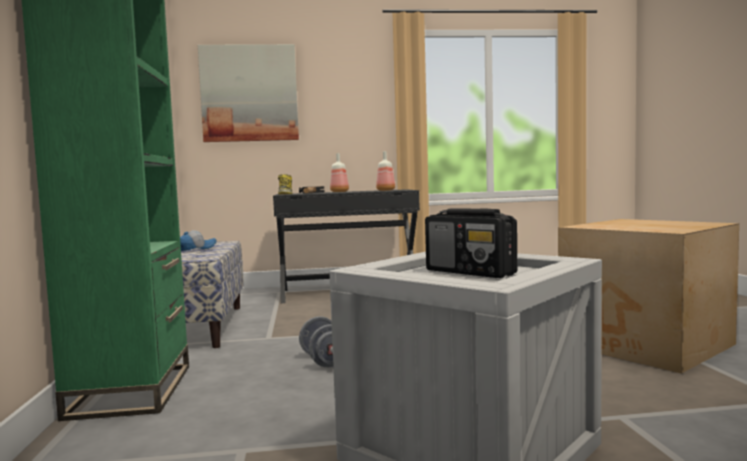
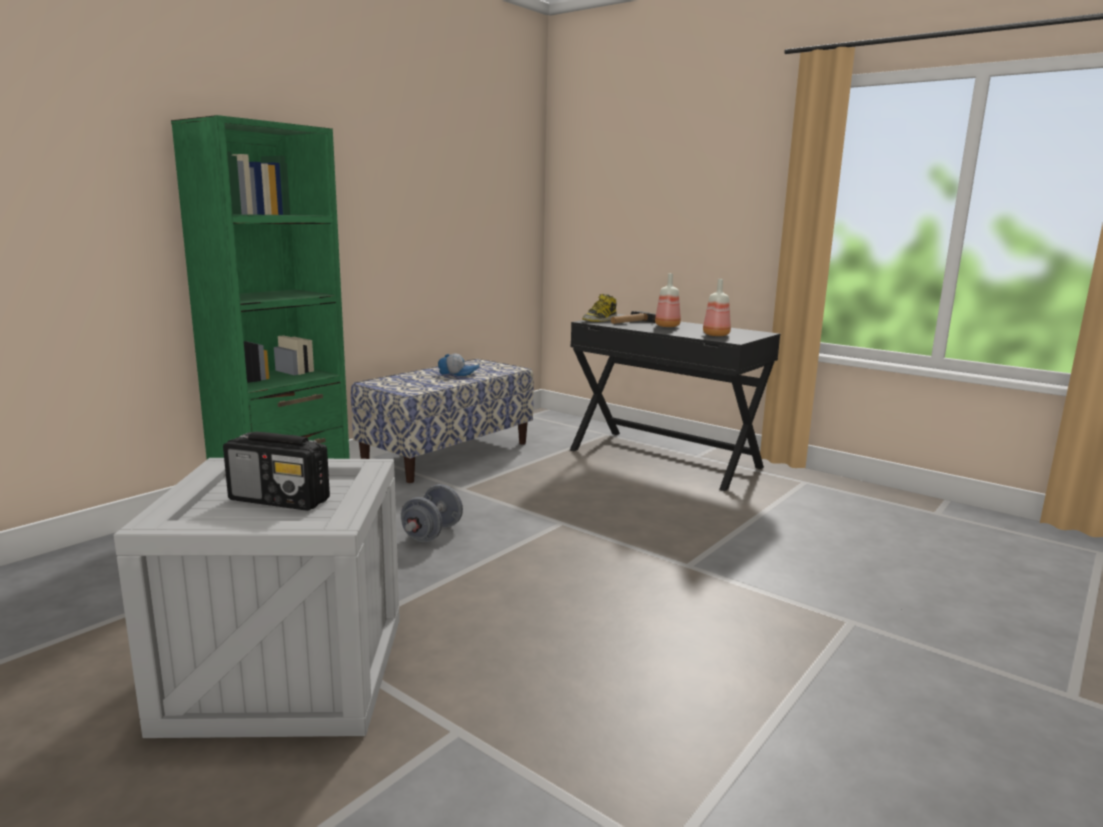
camera: 45 degrees right, 10 degrees up
picture [198,44,299,142] -> none
radio [425,208,517,278] -> radio turned 75 degrees counterclockwise [223,432,330,511]
cardboard box [558,219,739,374] -> none

